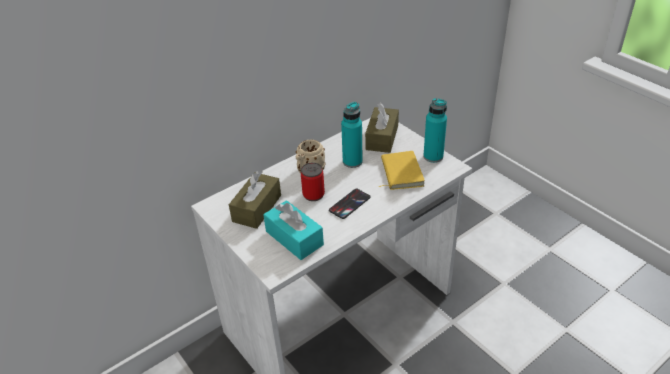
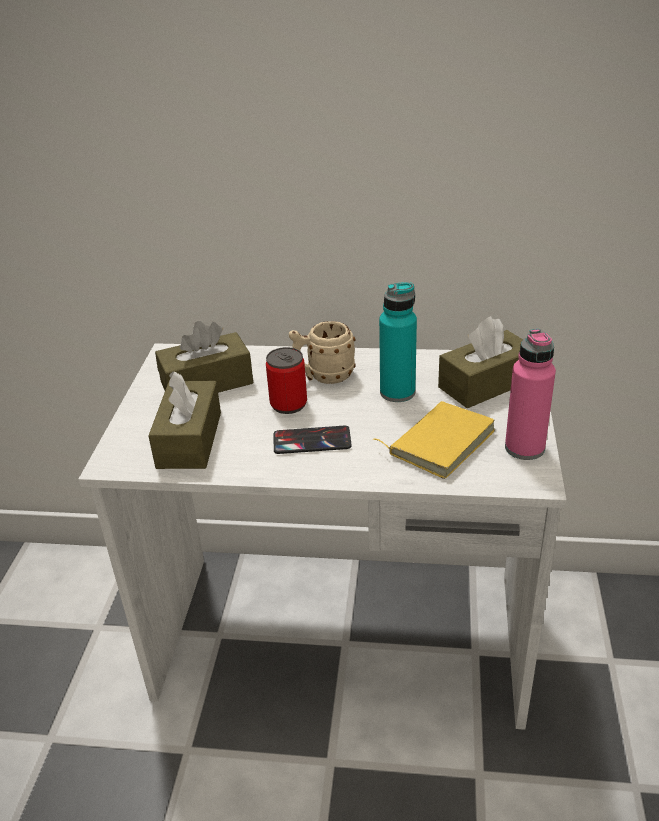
camera: 45 degrees right, 5 degrees down
turquoise tissue box [263,200,324,260] -> brown tissue box [148,371,221,469]
turquoise bottle [423,98,447,163] -> pink bottle [505,329,556,460]

